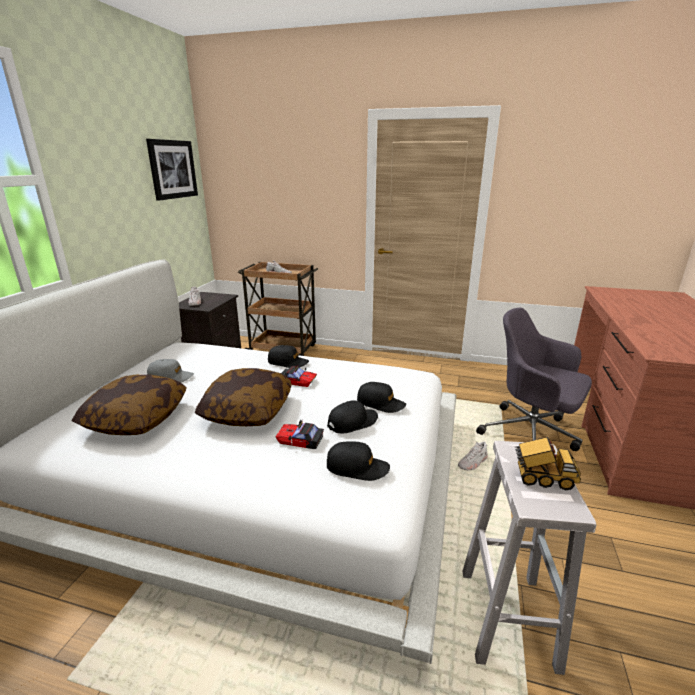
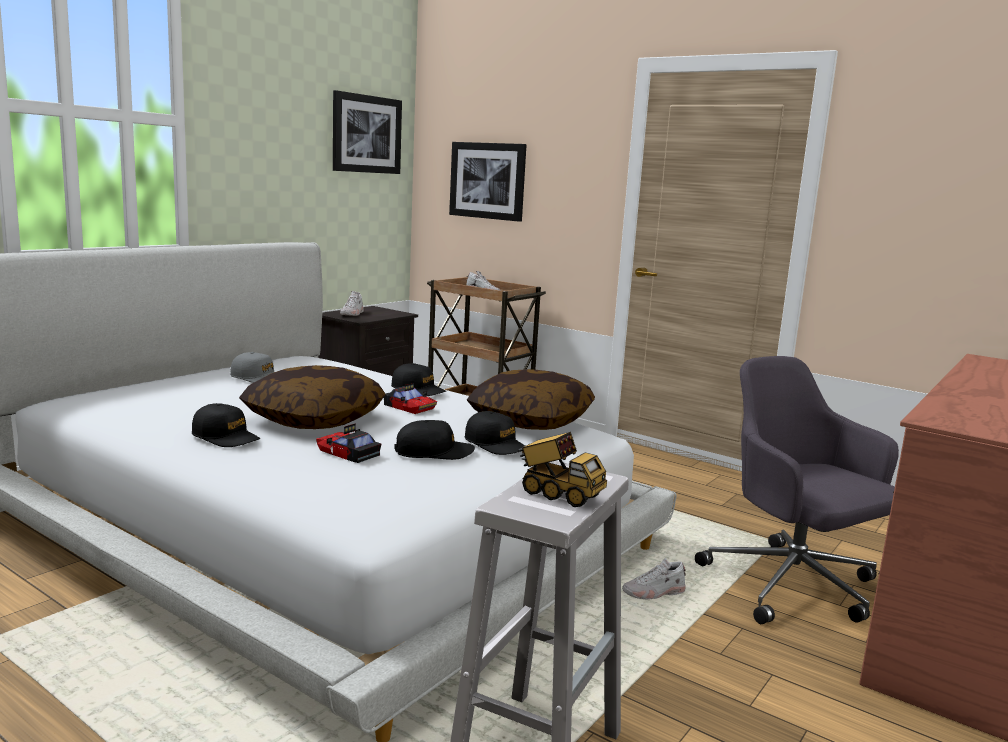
camera: 20 degrees right, 10 degrees down
pillow [72,374,187,435] -> pillow moved to [467,369,595,430]
black cap [327,441,390,481] -> black cap moved to [192,403,260,447]
none -> picture [449,142,527,222]

